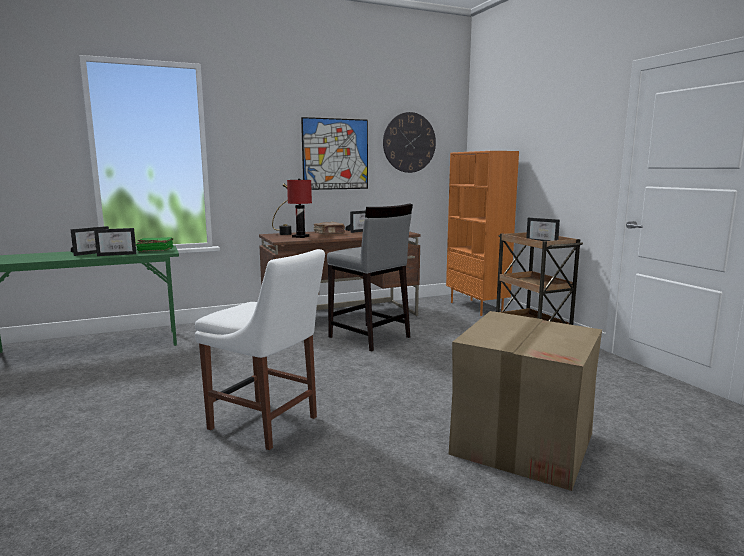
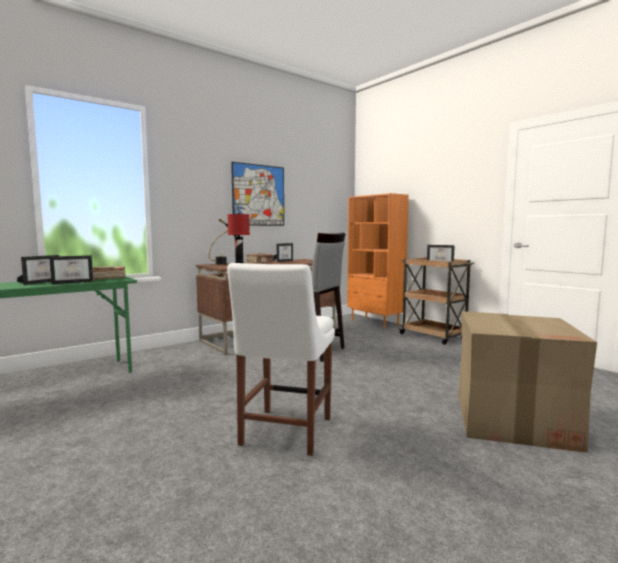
camera: 15 degrees left, 5 degrees down
green book [136,237,173,252] -> brown book [92,266,126,280]
white chair [195,249,325,450] -> white chair turned 90 degrees clockwise [227,263,335,456]
wall clock [383,112,436,173] -> none

